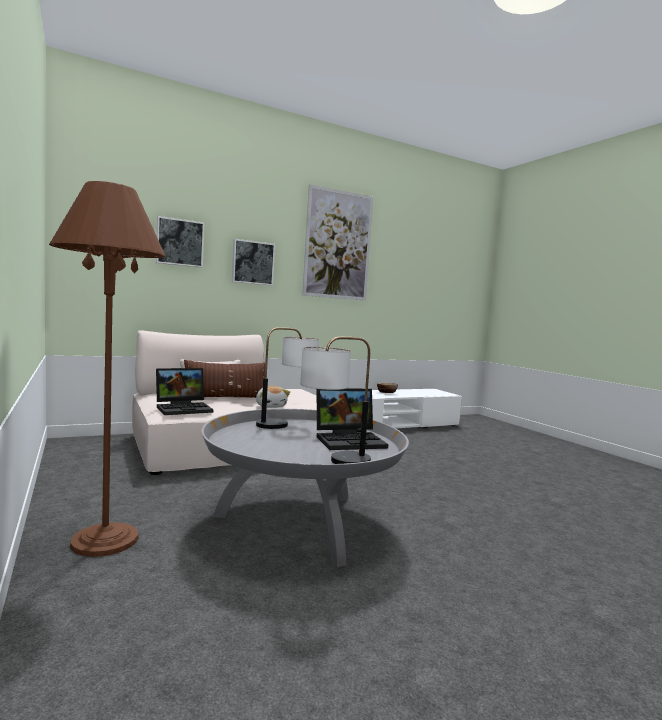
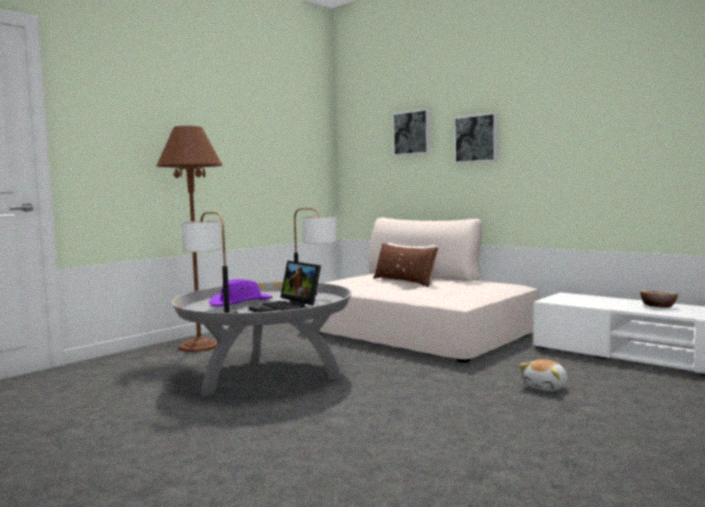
camera: 70 degrees right, 0 degrees up
laptop [156,368,213,415] -> none
plush toy [256,386,290,408] -> plush toy moved to [519,359,568,391]
picture [302,184,374,301] -> none
none -> purple hat [209,279,273,306]

